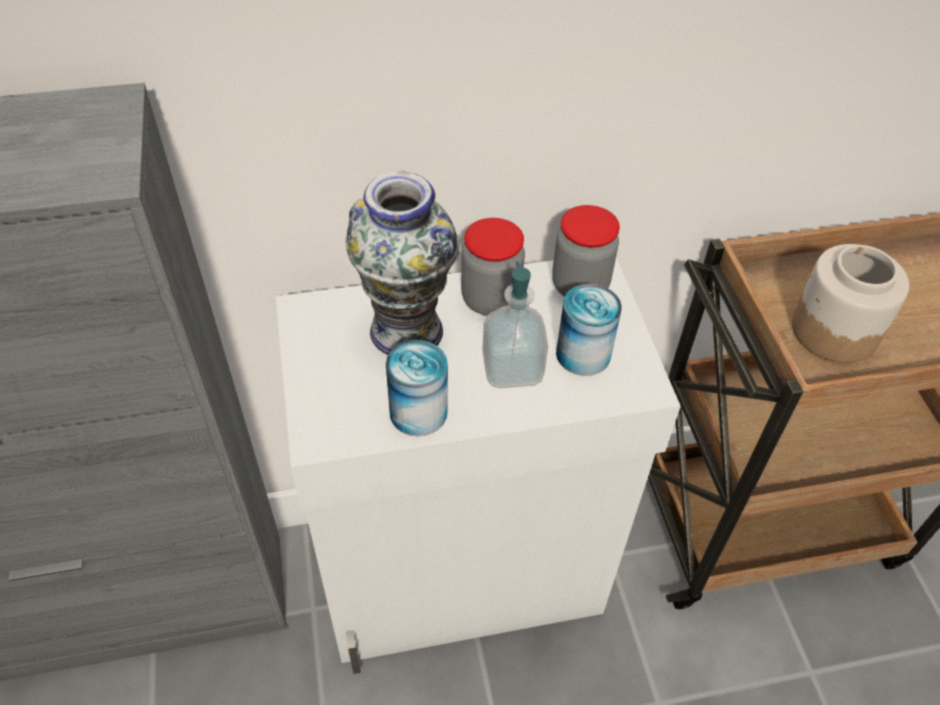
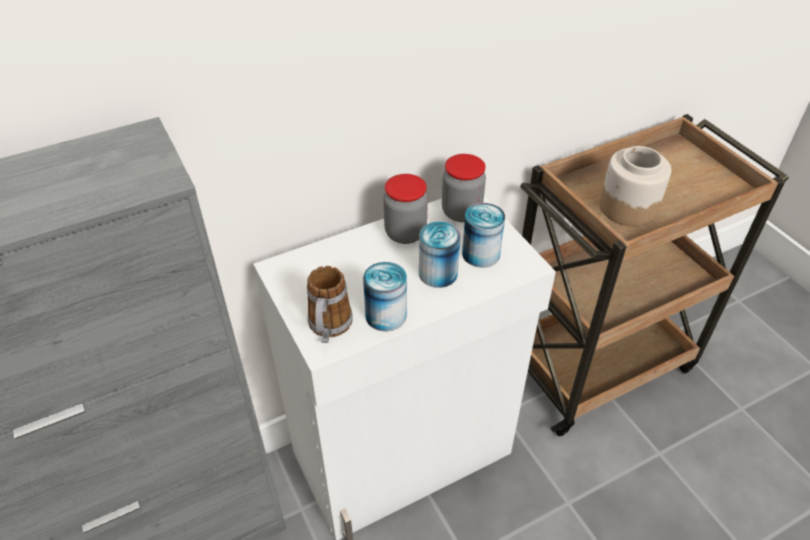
camera: 15 degrees left, 5 degrees down
vase [345,171,459,355] -> none
soap dispenser [482,261,548,388] -> can [419,222,461,288]
none -> mug [307,266,353,343]

